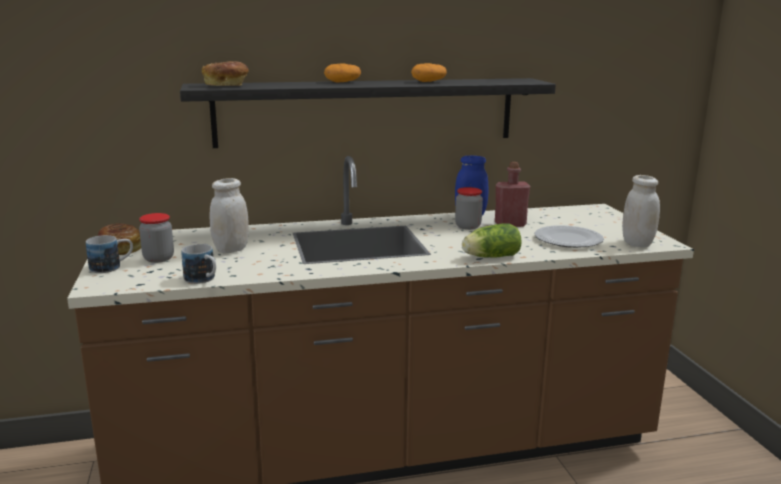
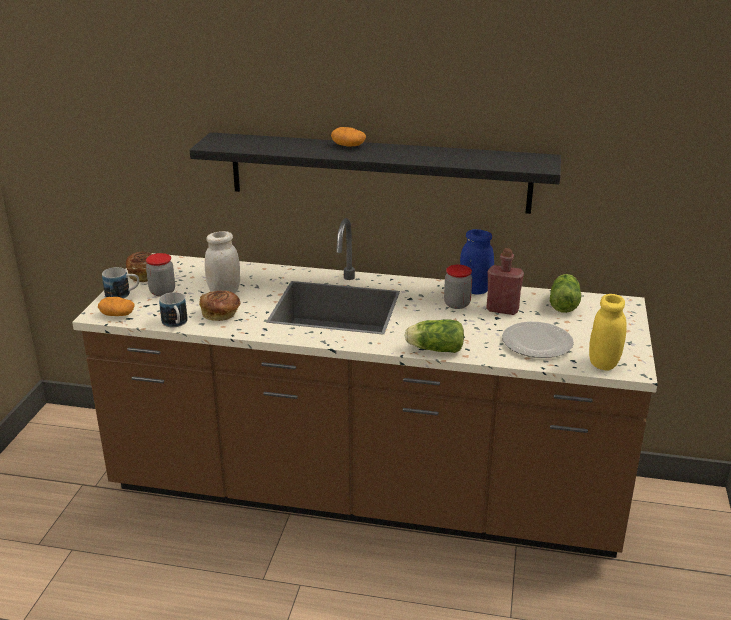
camera: 25 degrees right, 10 degrees up
bread [202,61,249,86] -> bread moved to [199,291,240,321]
potato [411,63,447,82] -> potato moved to [98,297,135,316]
white jar [622,175,660,247] -> yellow jar [589,294,627,371]
none -> lettuce [550,274,581,313]

